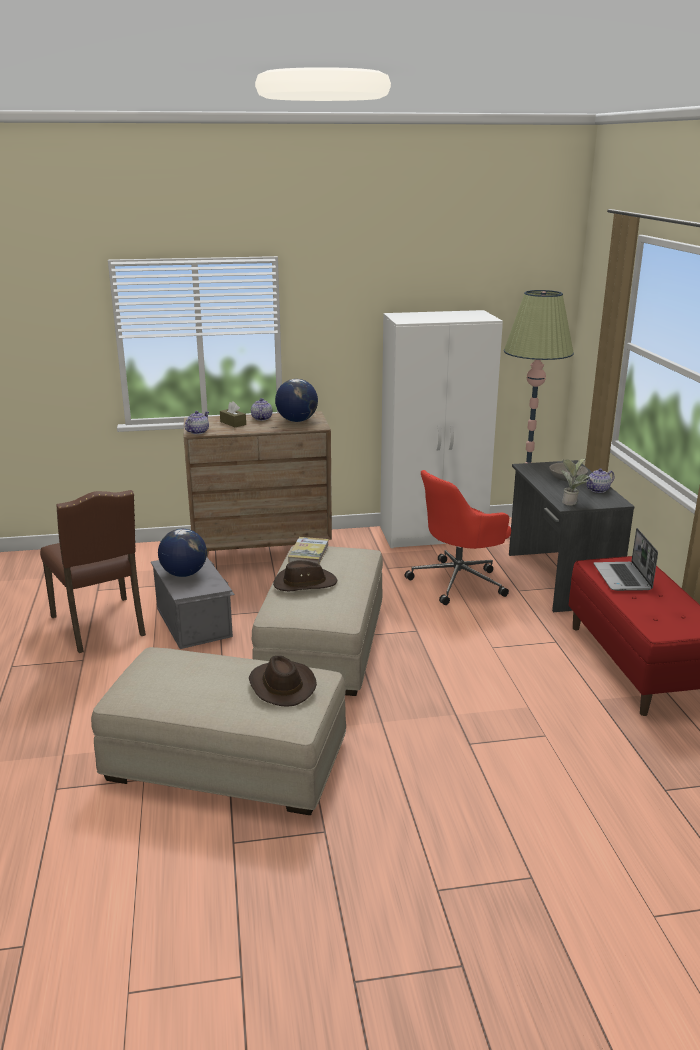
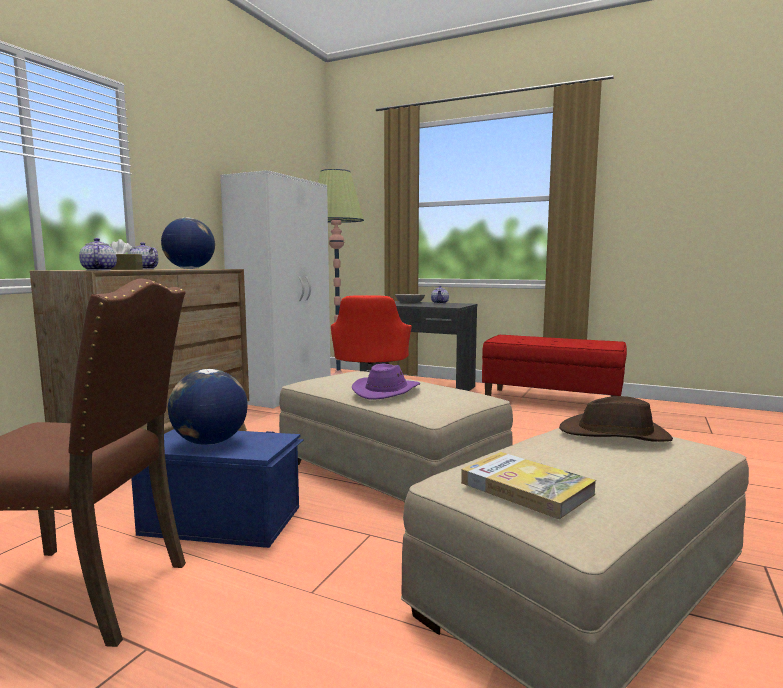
camera: 55 degrees left, 15 degrees down
grey storage box [151,557,235,649] -> blue storage box [131,429,304,548]
brown hat [273,560,337,591] -> purple hat [352,364,420,399]
book [288,537,329,564] -> book moved to [461,452,596,519]
potted plant [561,459,590,506] -> none
laptop [593,528,658,591] -> none

